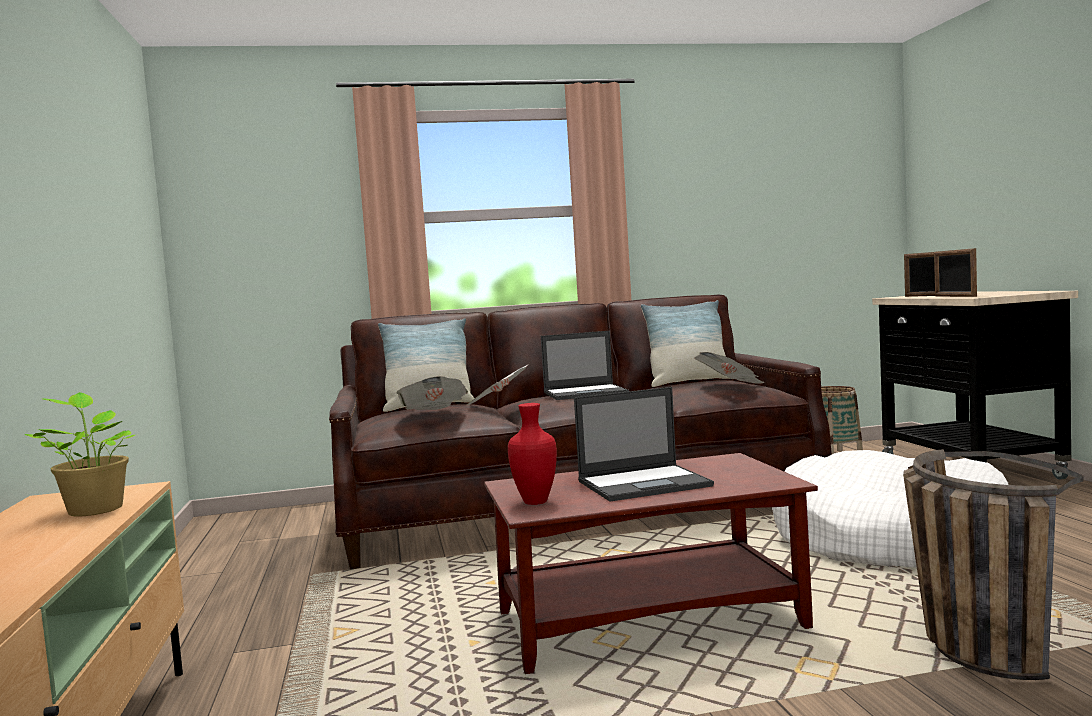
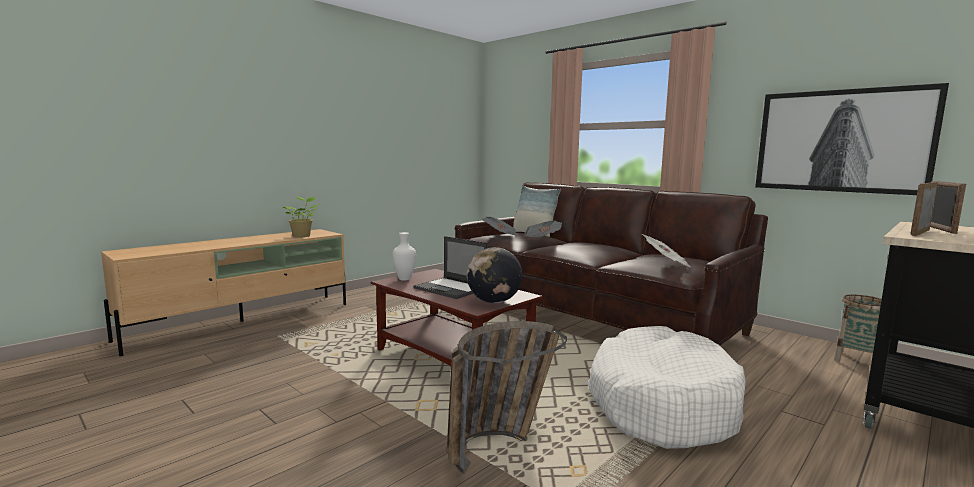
camera: 55 degrees right, 5 degrees up
red vase [508,403,557,505] -> white vase [392,232,416,281]
laptop [541,331,629,400] -> none
pillow [641,300,730,387] -> none
none -> globe [467,247,522,303]
none -> picture [755,83,949,195]

